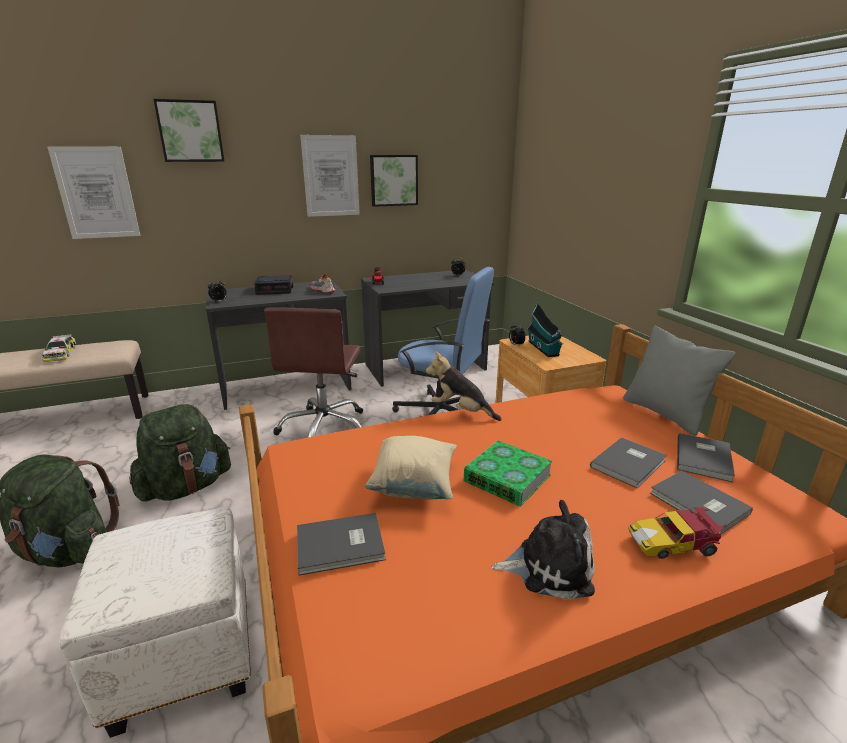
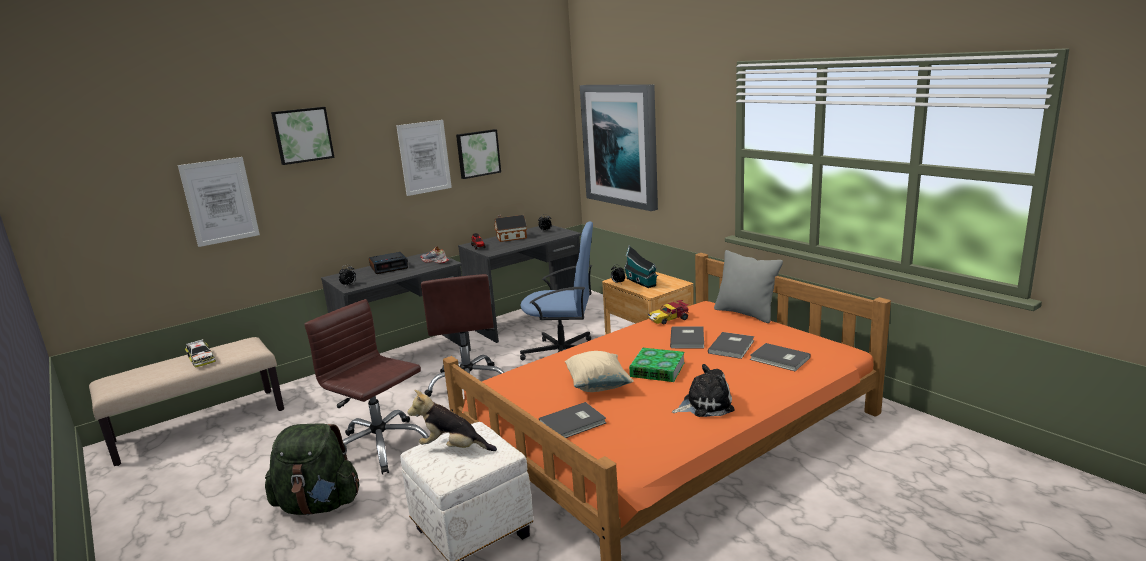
camera: 15 degrees left, 5 degrees down
green backpack [129,404,231,502] -> brown office chair [304,299,429,475]
plush toy [426,351,502,421] -> plush toy moved to [407,390,497,451]
toy car [628,507,725,559] -> toy car moved to [647,300,689,325]
grey book [677,433,735,482] -> grey book moved to [670,326,704,349]
none -> toy house [494,215,527,242]
none -> picture [580,84,658,211]

